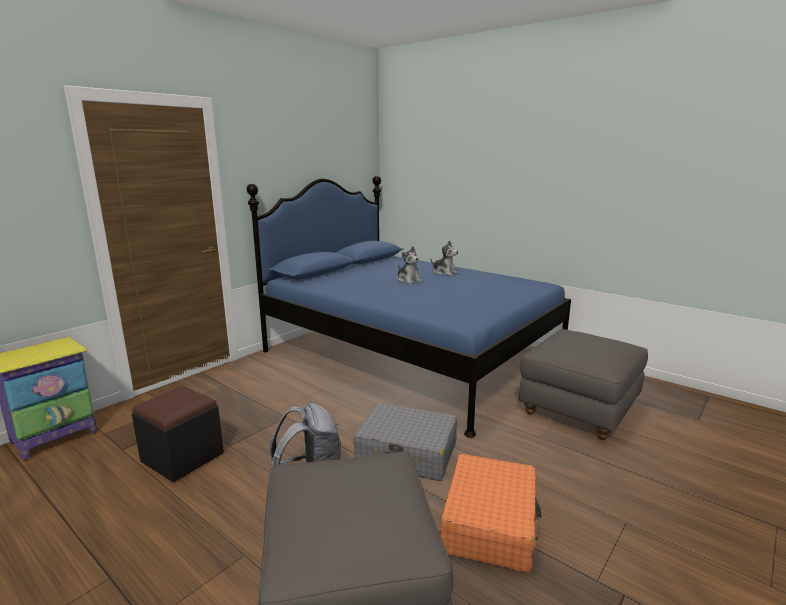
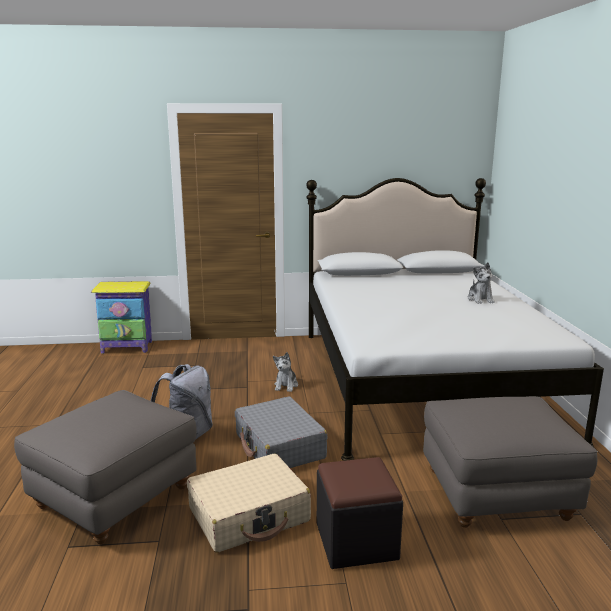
camera: 45 degrees right, 0 degrees up
black ottoman [132,386,224,482] -> black ottoman moved to [317,457,403,569]
blue bed [247,176,571,438] -> white bed [306,178,604,461]
plush toy [397,246,422,284] -> plush toy moved to [273,352,298,392]
orange suitcase [439,454,542,573] -> beige suitcase [187,454,311,553]

